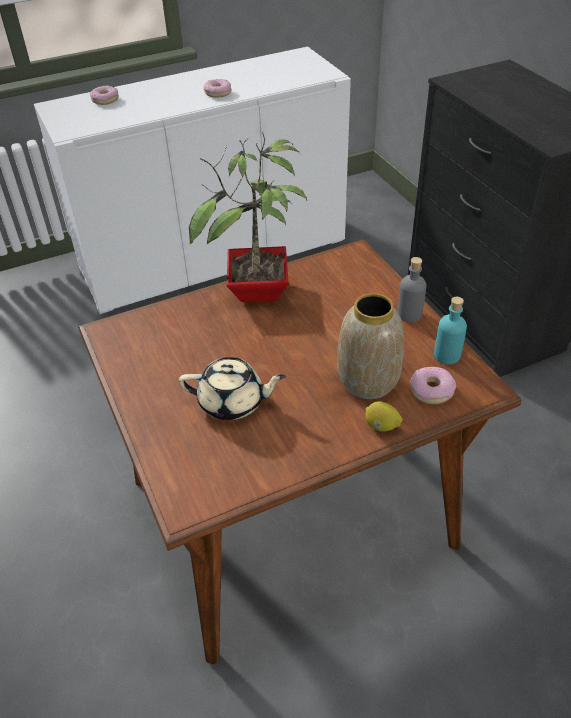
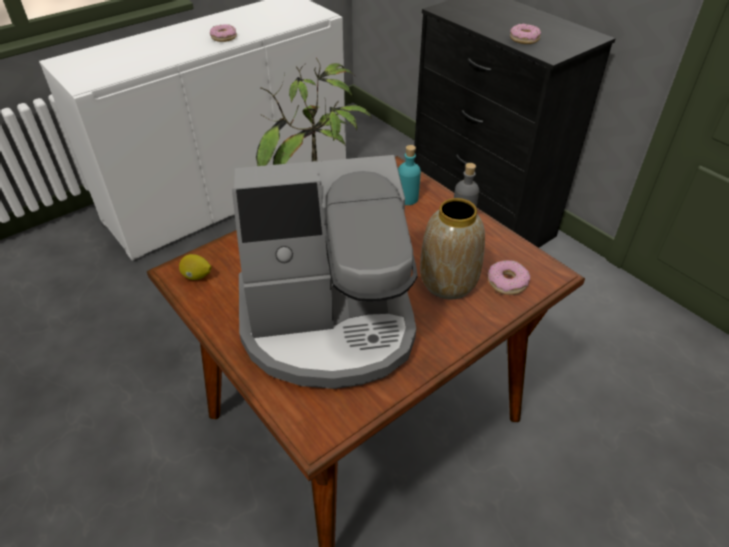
camera: 15 degrees left, 0 degrees up
donut [90,85,119,105] -> donut moved to [510,24,541,44]
beige teapot [179,357,286,420] -> coffee machine [232,155,418,389]
lemon [365,401,403,431] -> lemon moved to [179,254,211,280]
turquoise bottle [434,297,467,364] -> turquoise bottle moved to [398,145,421,205]

